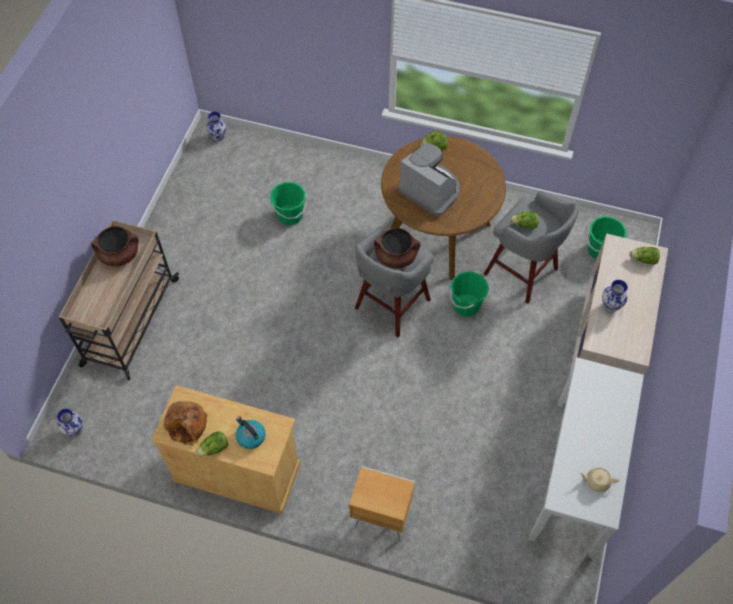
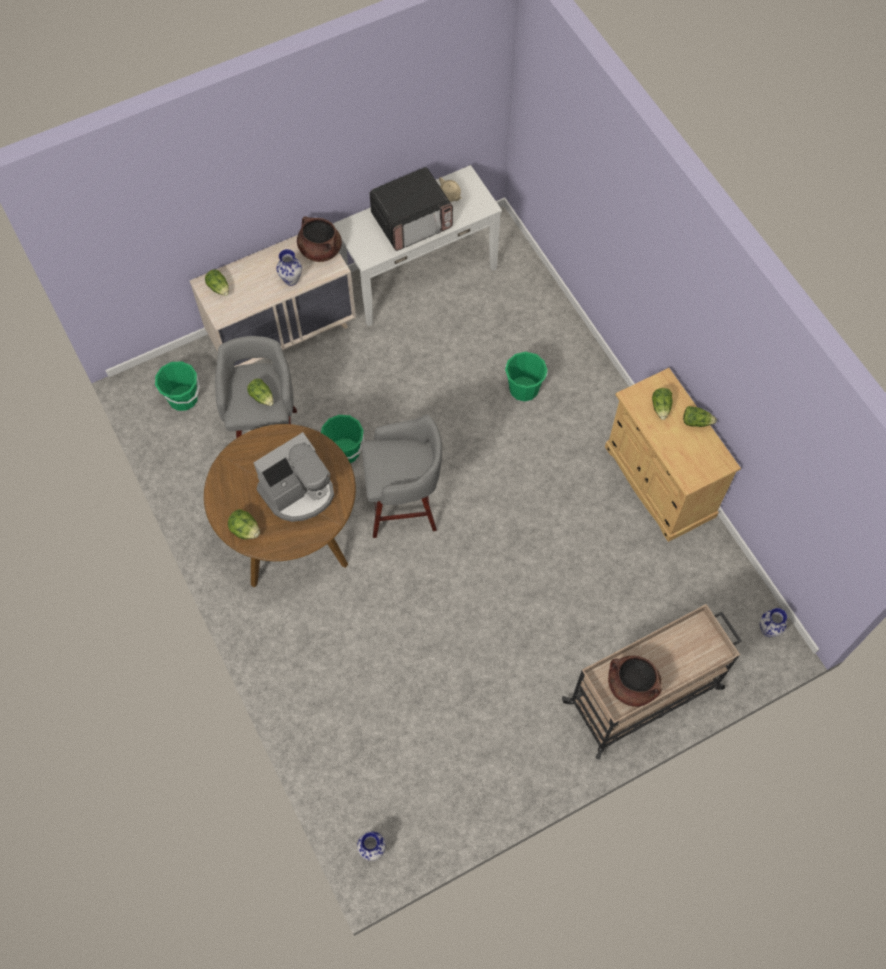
camera: 135 degrees left, 5 degrees up
bread [163,401,207,445] -> none
kettle [236,417,266,449] -> lettuce [652,388,673,420]
green bucket [270,182,307,225] -> green bucket moved to [505,352,548,402]
brown nightstand [349,466,415,542] -> none
brown cooking pot [374,228,420,269] -> brown cooking pot moved to [297,216,342,262]
coffee machine [398,144,460,216] -> coffee machine turned 120 degrees counterclockwise [253,432,334,522]
none -> microwave [369,167,453,251]

